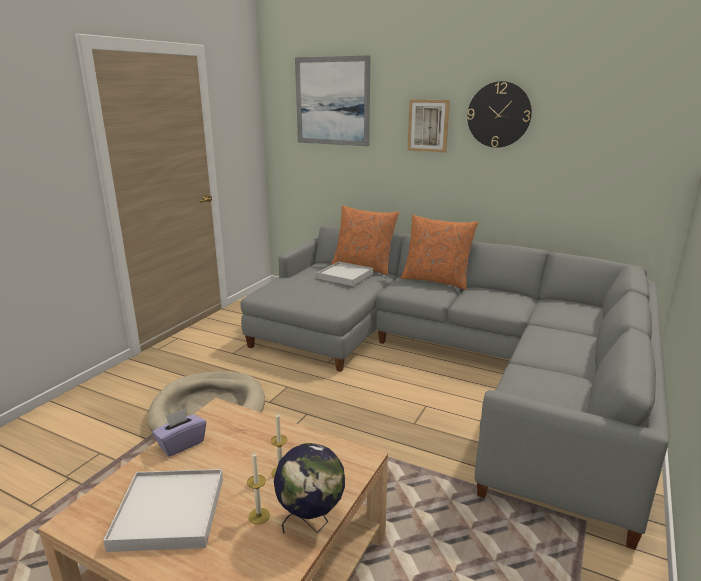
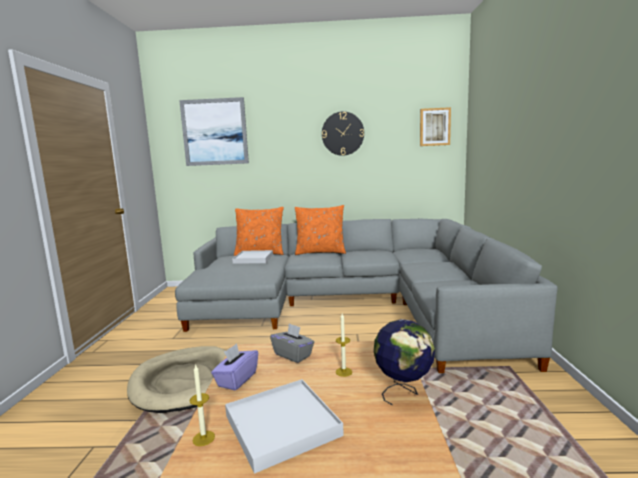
camera: 25 degrees left, 10 degrees down
candle [247,451,270,525] -> candle moved to [190,364,215,446]
picture [407,100,450,153] -> picture moved to [420,107,451,146]
none -> grey tissue box [270,323,314,363]

